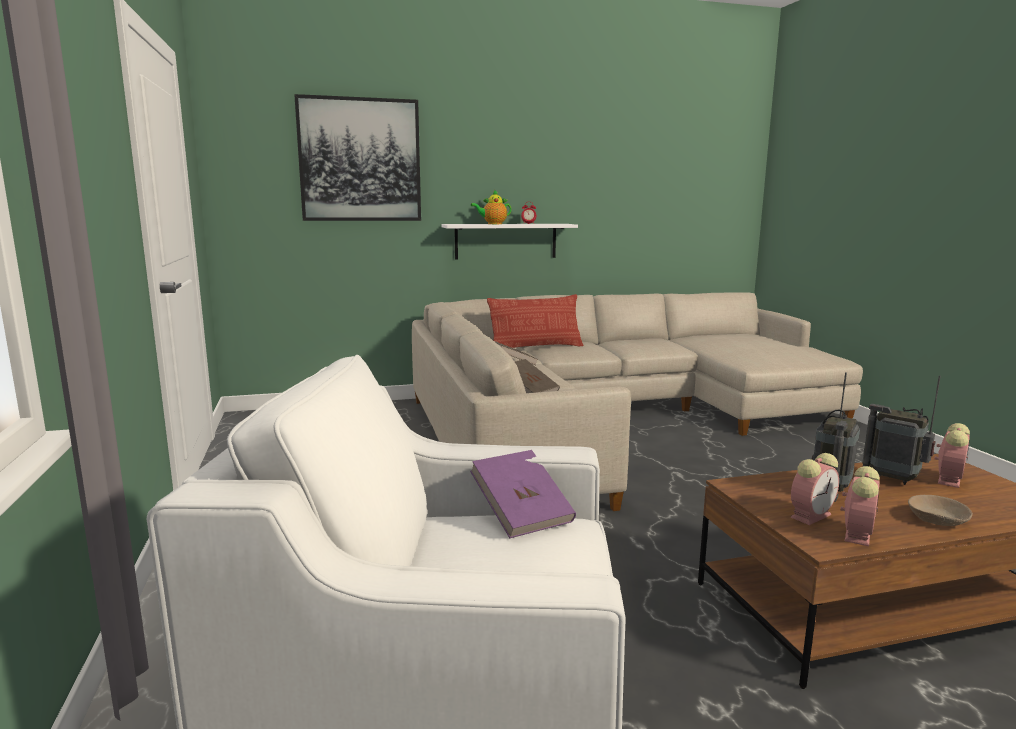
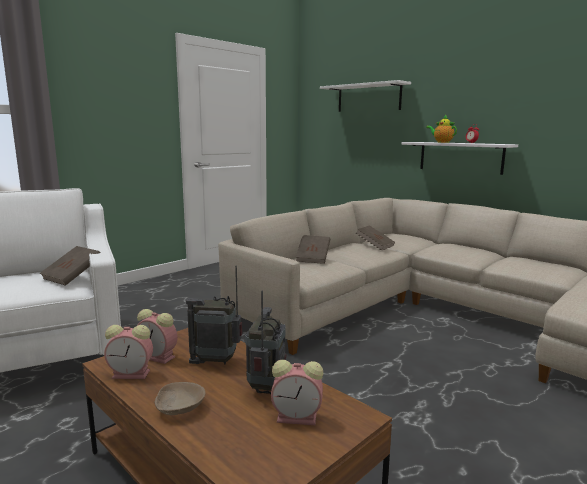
camera: 60 degrees right, 0 degrees up
picture [294,94,421,221] -> white shelf [320,80,411,112]
purple book [470,450,576,538] -> brown book [40,246,100,286]
pillow [487,294,583,348] -> none

